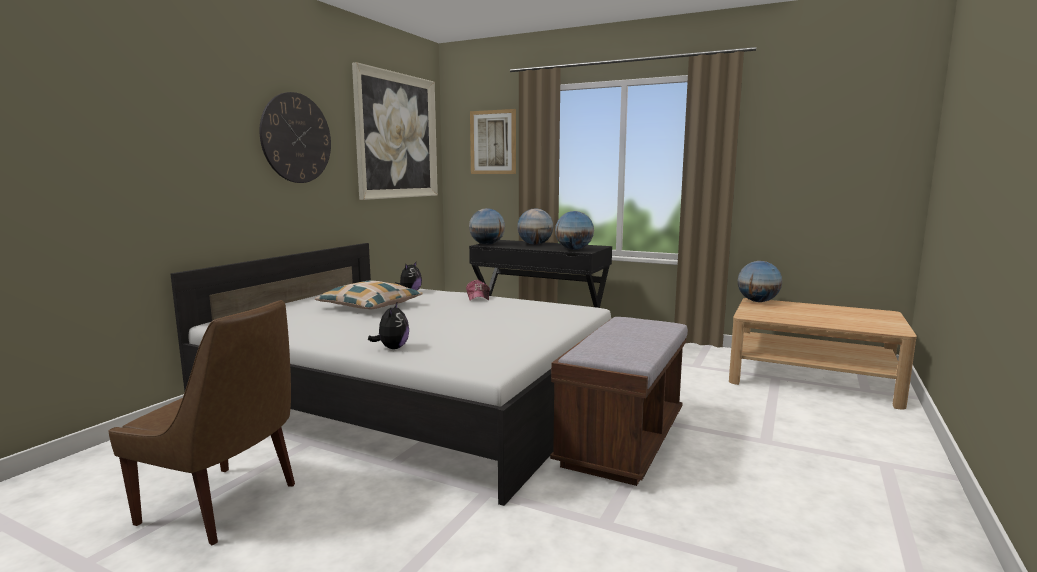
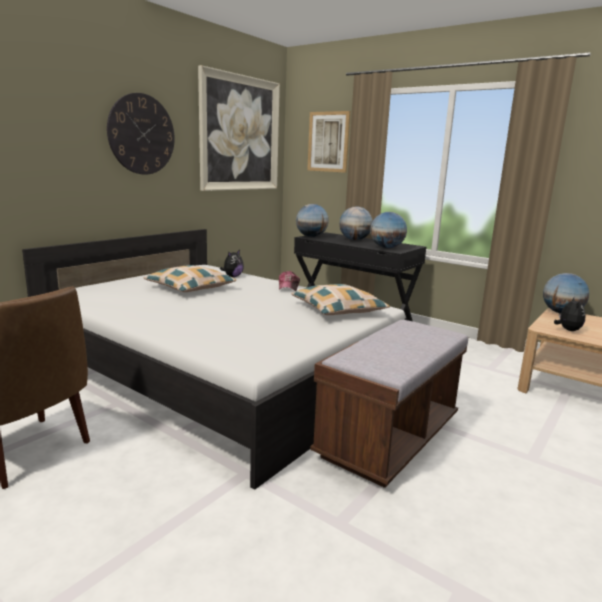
camera: 10 degrees right, 5 degrees up
plush toy [368,303,409,349] -> plush toy moved to [554,297,586,331]
none -> pillow [291,284,390,315]

